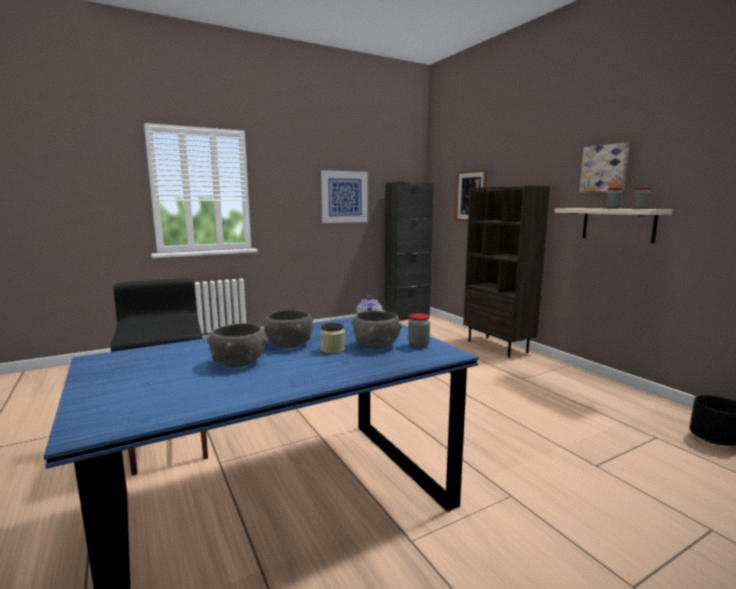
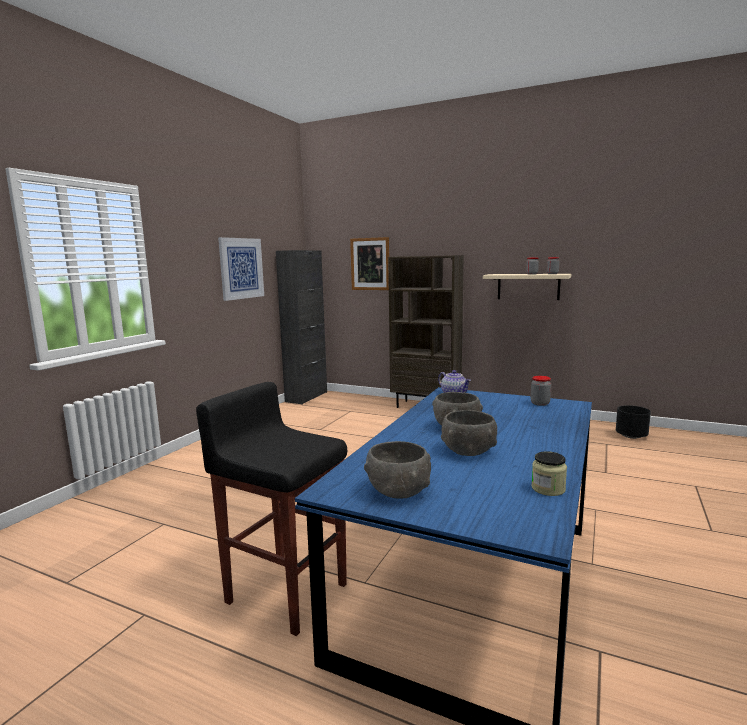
camera: 35 degrees left, 0 degrees up
jar [320,322,345,354] -> jar moved to [531,451,567,496]
grey bowl [353,311,401,349] -> grey bowl moved to [364,441,431,498]
picture [579,142,630,192] -> none

